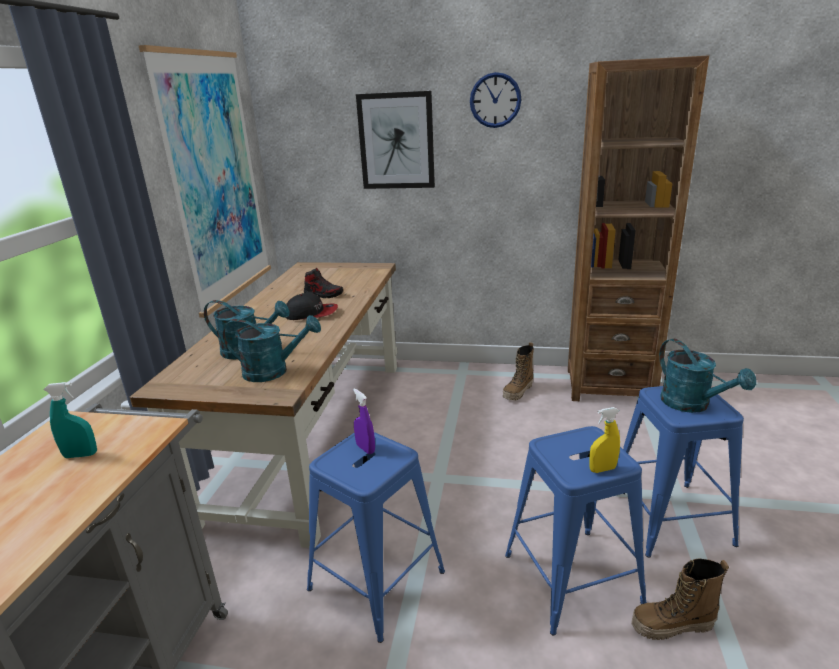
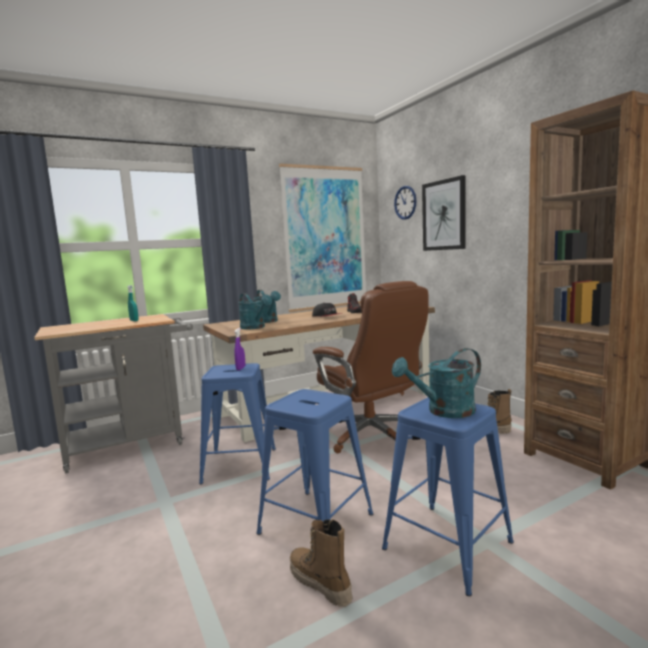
camera: 50 degrees right, 15 degrees down
wall clock [470,72,522,128] -> wall clock moved to [394,186,417,220]
yellow spray bottle [589,407,620,473] -> none
turquoise watering can [659,339,756,413] -> turquoise watering can turned 45 degrees clockwise [392,348,481,418]
none -> brown office chair [313,281,429,453]

